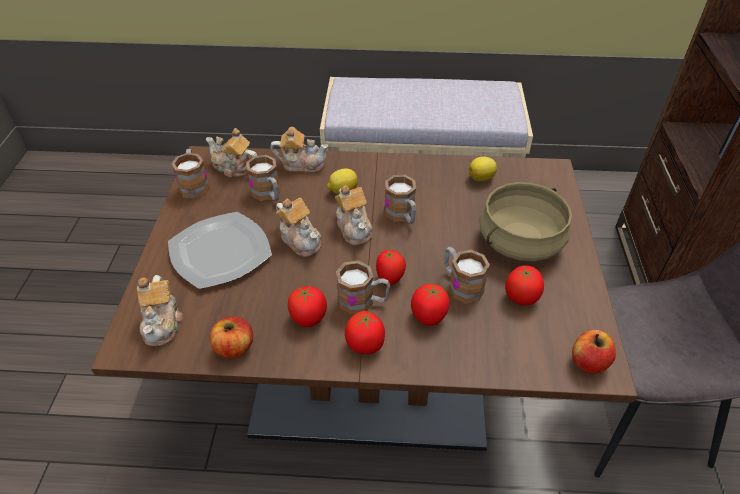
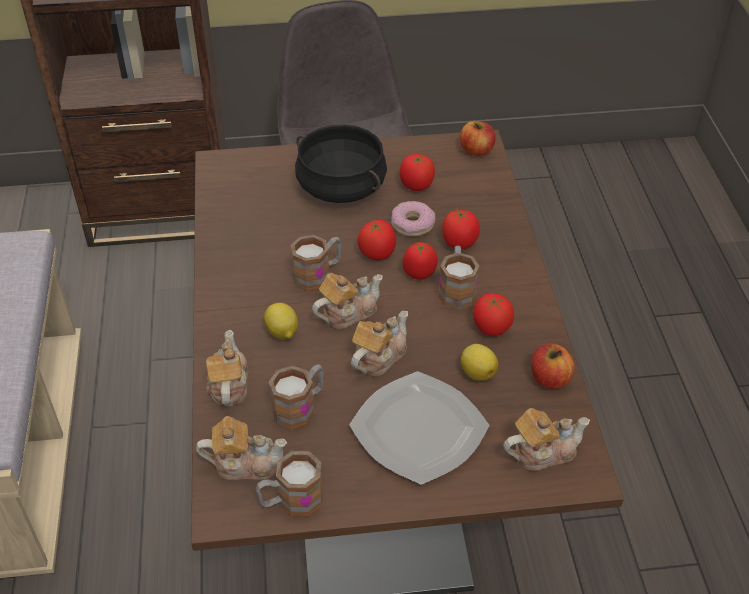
camera: 100 degrees left, 0 degrees up
teapot [206,128,257,178] -> teapot turned 105 degrees counterclockwise [196,416,287,481]
tomato [345,311,385,354] -> tomato moved to [358,219,396,260]
mug [444,247,490,304] -> donut [391,201,435,237]
lemon [469,157,497,182] -> lemon moved to [461,344,498,381]
beige cooking pot [479,182,572,262] -> black cooking pot [295,124,387,203]

